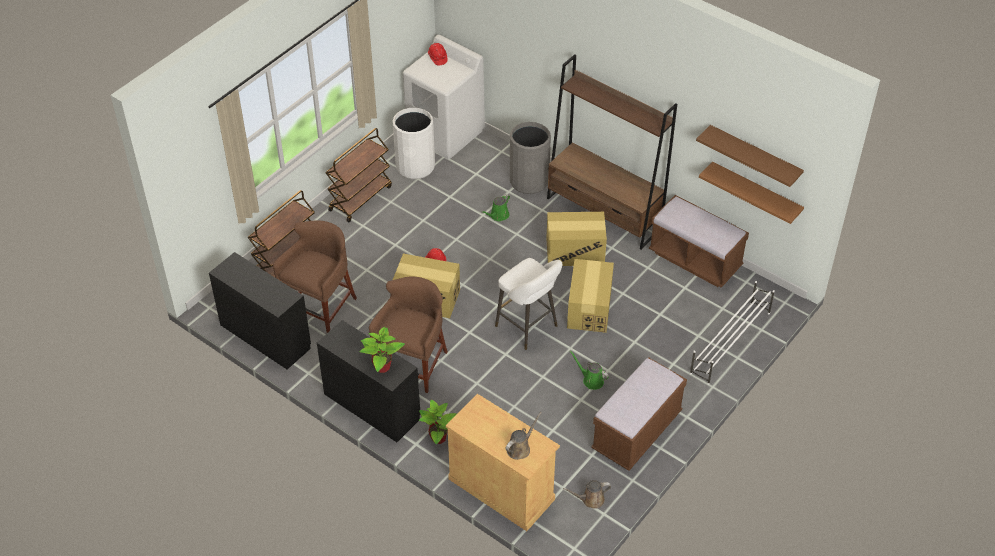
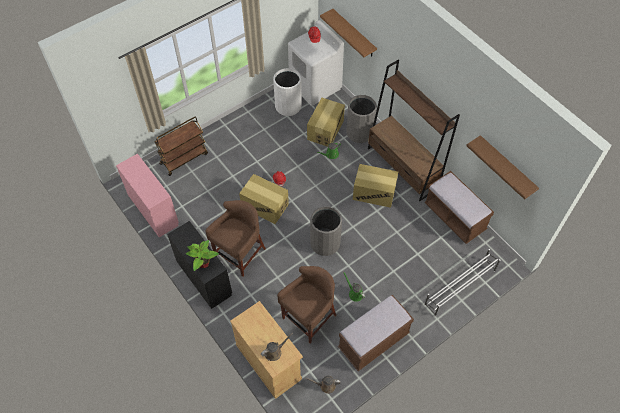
camera: 15 degrees right, 10 degrees up
black desk [209,252,311,369] -> pink desk [116,153,179,237]
brown stool [273,220,357,333] -> brown stool moved to [277,266,337,344]
brown cart [326,128,392,222] -> none
potted plant [419,399,458,444] -> none
white stool [495,258,562,350] -> grey trash can [310,206,342,256]
cardboard box [567,259,614,333] -> cardboard box moved to [307,98,345,147]
brown shelf [699,162,804,224] -> brown shelf moved to [320,9,377,57]

